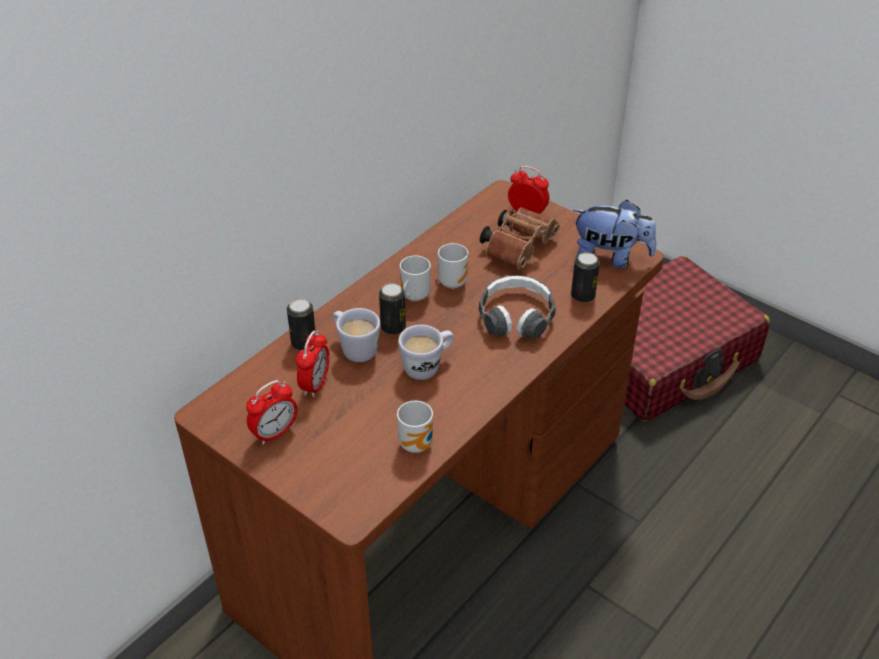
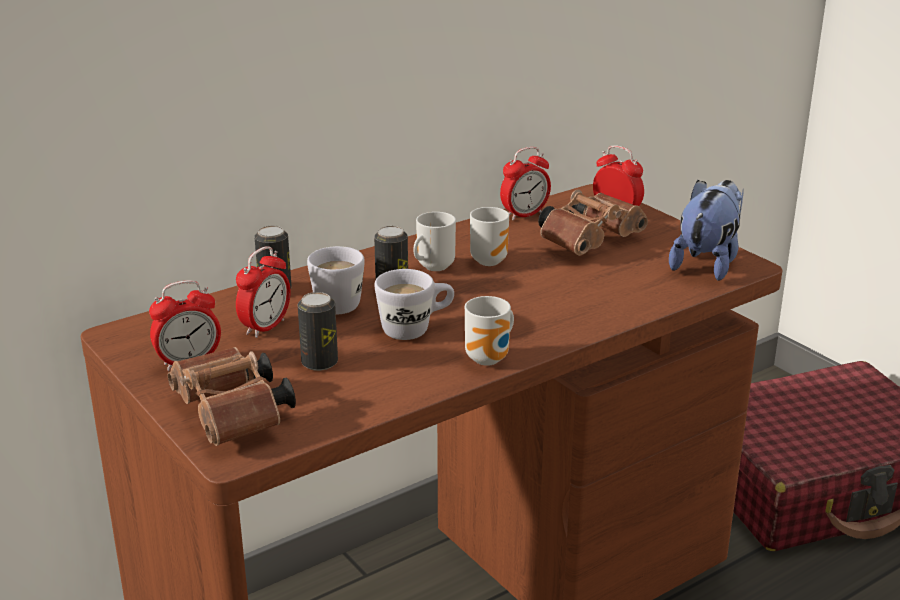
camera: 15 degrees right, 15 degrees down
mug [397,401,433,453] -> mug moved to [465,296,514,366]
headphones [479,275,556,339] -> none
can [571,252,600,303] -> can moved to [298,292,338,371]
plush toy [573,200,656,268] -> plush toy turned 90 degrees counterclockwise [669,180,744,281]
none -> brown binoculars [168,347,296,446]
none -> alarm clock [500,147,551,220]

